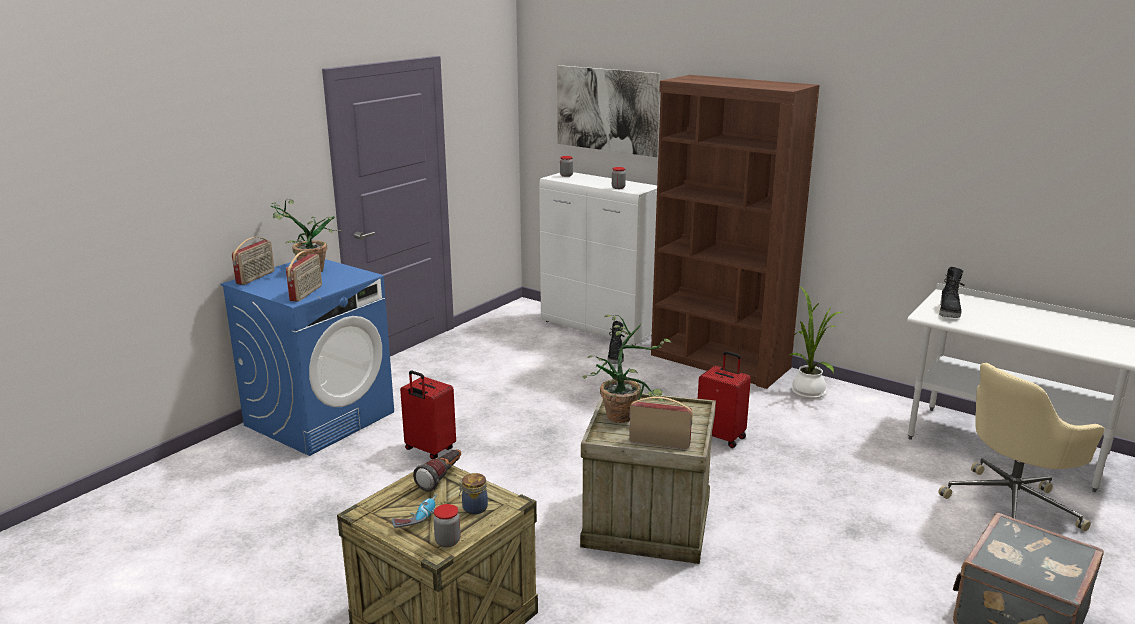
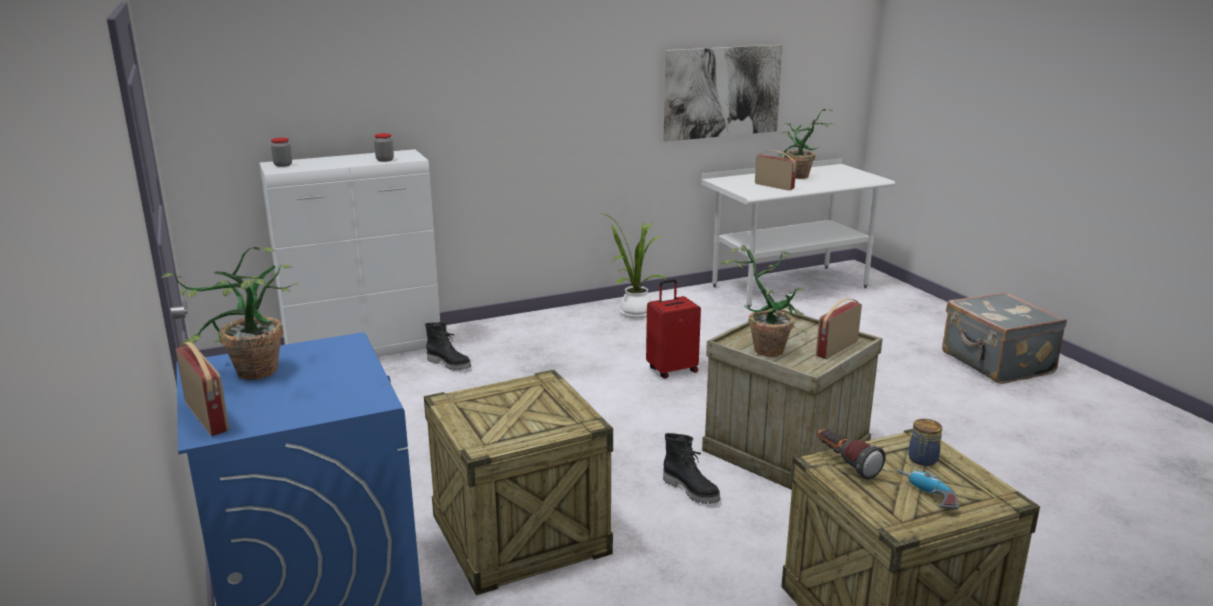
camera: 60 degrees left, 0 degrees up
radio [286,251,322,302] -> radio moved to [755,150,797,191]
red suitcase [400,371,456,459] -> crate [424,369,613,595]
jar [433,504,461,548] -> none
picture [557,65,661,157] -> picture moved to [663,45,783,142]
brown bookcase [651,75,820,389] -> none
beige office chair [938,363,1105,531] -> none
black boot [939,267,964,318] -> black boot moved to [663,433,720,504]
none -> potted plant [778,109,836,179]

